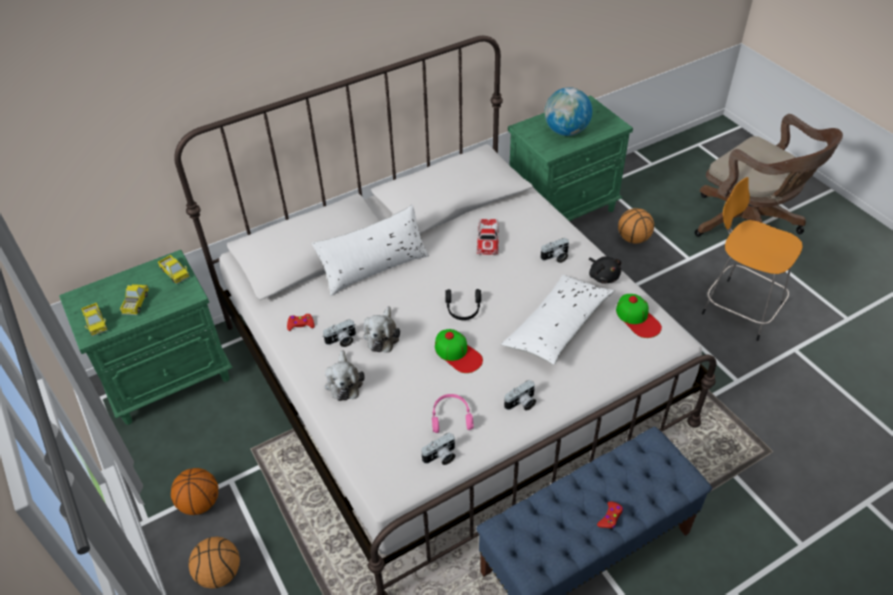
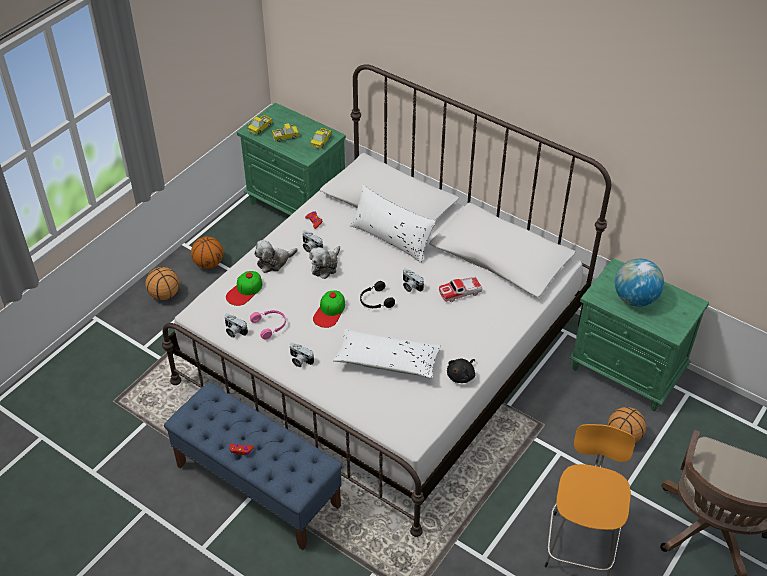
camera: 65 degrees right, 0 degrees up
plush toy [364,306,400,353] -> plush toy turned 45 degrees counterclockwise [309,246,340,279]
camera [540,238,569,263] -> camera moved to [403,269,424,292]
cap [616,294,662,338] -> cap moved to [226,271,263,306]

